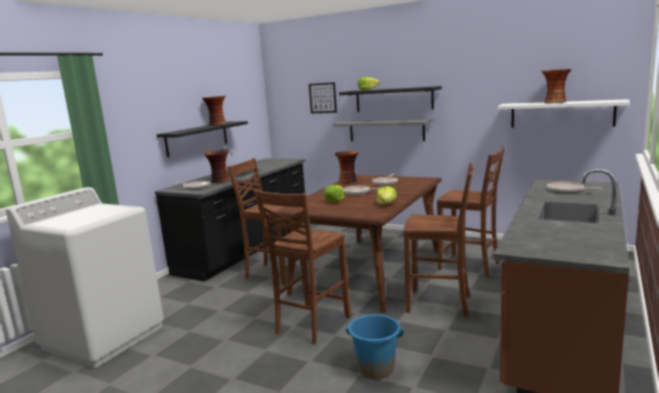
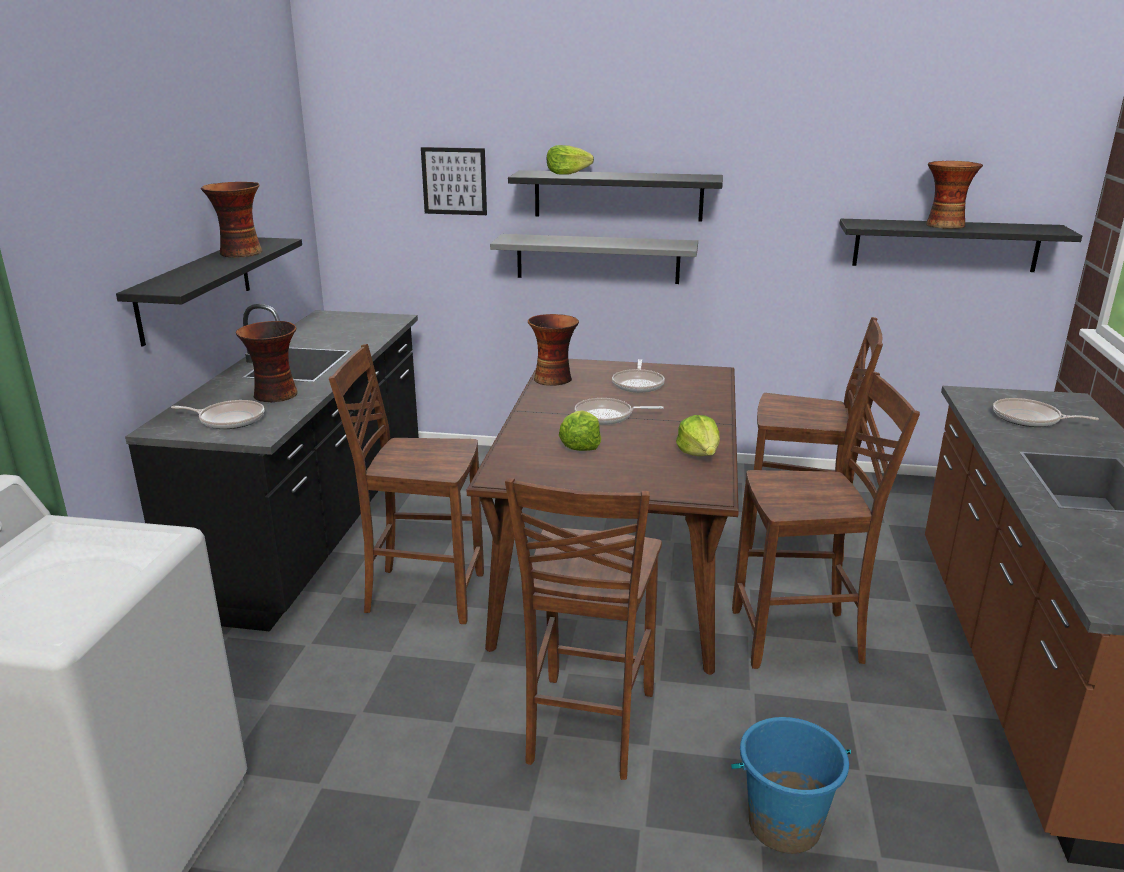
camera: 20 degrees left, 10 degrees up
white shelf [498,99,630,128] -> black shelf [839,219,1082,272]

